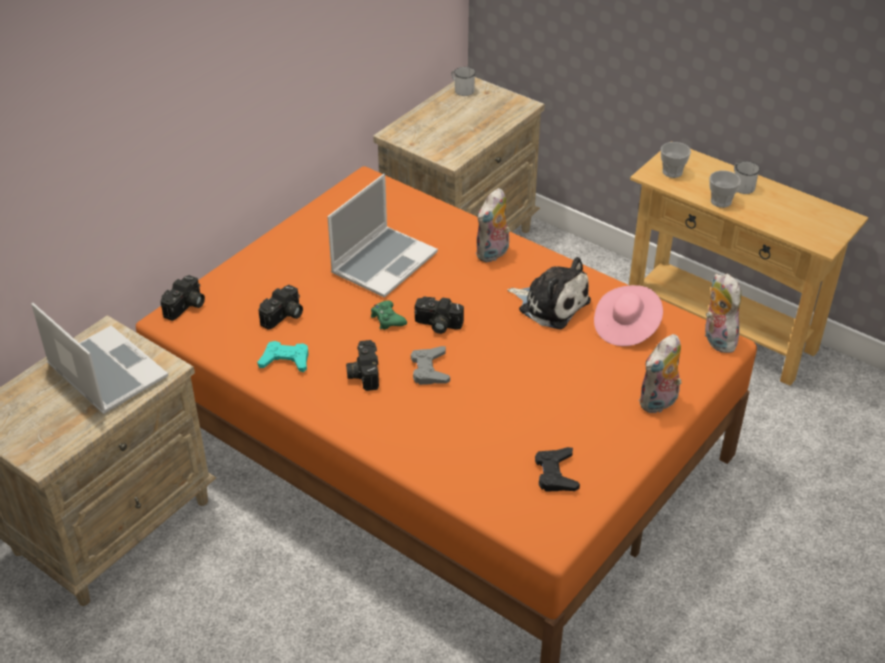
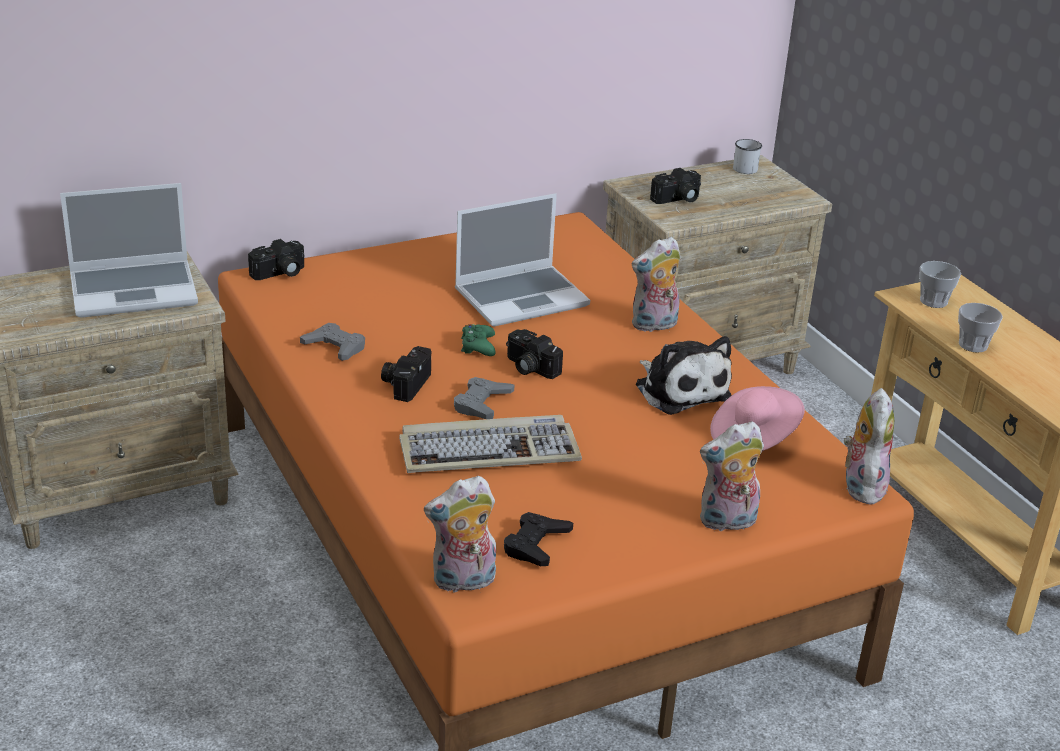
camera: 25 degrees right, 10 degrees down
laptop [31,303,169,414] -> laptop turned 90 degrees clockwise [60,183,198,318]
turquoise game controller [257,341,308,372] -> grey game controller [300,323,365,361]
camera [259,285,303,330] -> camera moved to [650,168,701,204]
white mug [734,161,760,194] -> none
none -> keyboard [399,415,582,473]
none -> plush toy [424,476,496,593]

